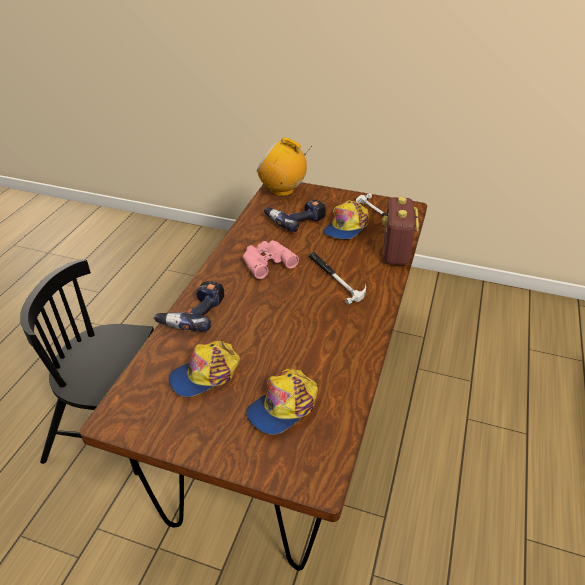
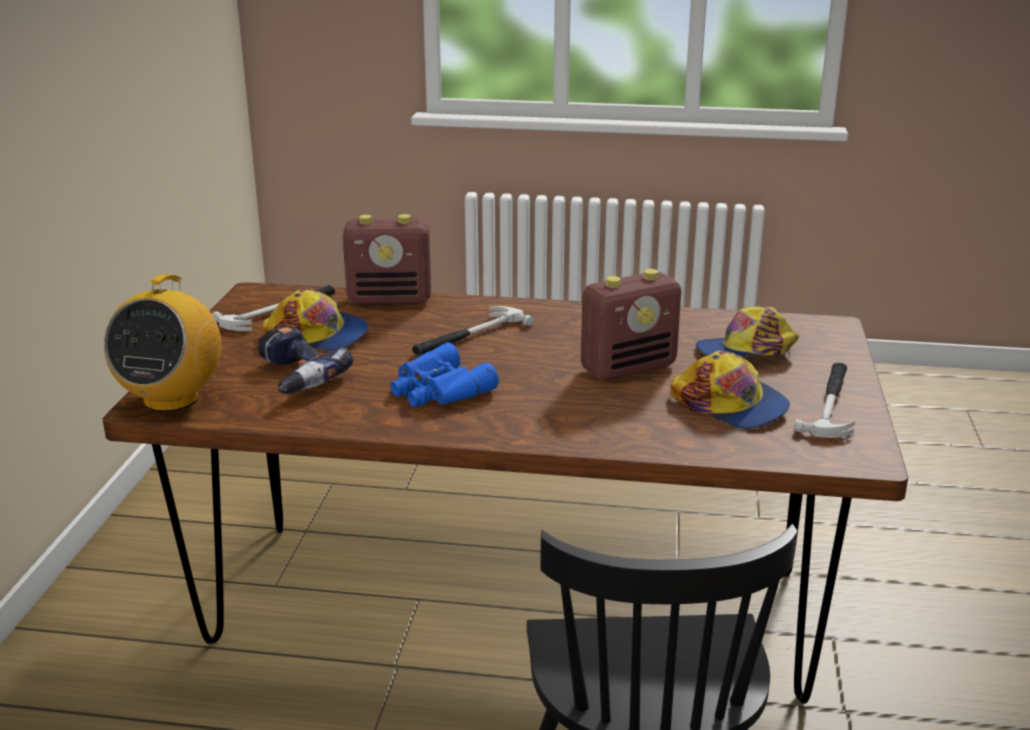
camera: 100 degrees left, 15 degrees down
power drill [154,281,224,331] -> none
pink binoculars [243,240,299,279] -> blue binoculars [391,342,499,407]
cap [246,369,318,435] -> cap turned 135 degrees clockwise [696,307,799,357]
none -> radio [581,269,681,380]
none -> hammer [794,362,855,438]

